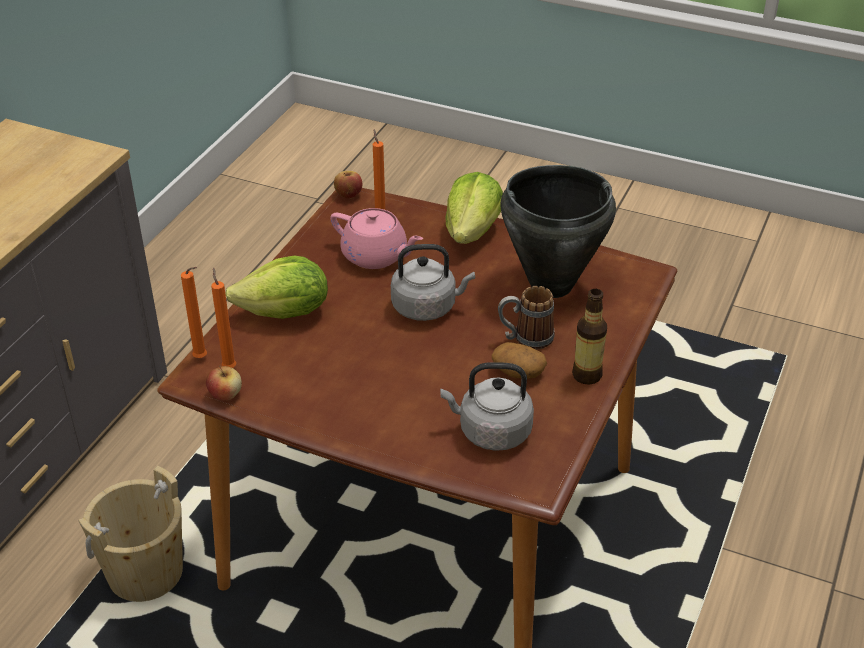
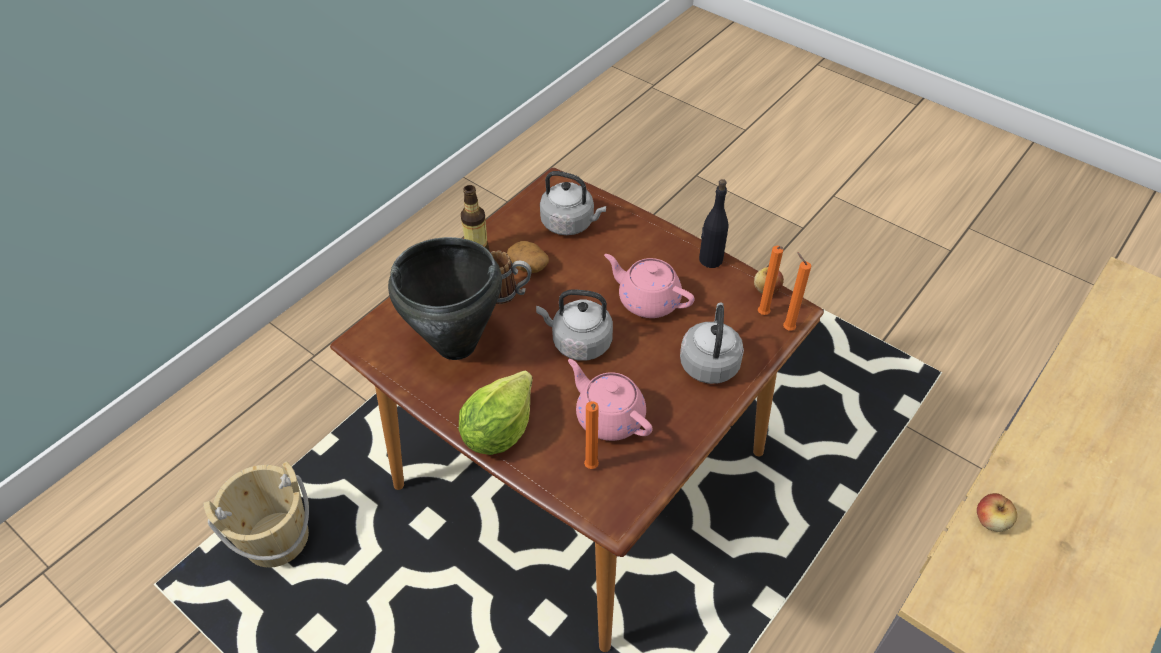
camera: 165 degrees left, 10 degrees up
beige bucket [78,466,183,602] -> beige bucket moved to [204,461,309,567]
lettuce [225,256,328,319] -> grey kettle [680,303,744,384]
apple [334,171,362,199] -> apple moved to [977,493,1017,532]
none -> pink teapot [604,254,695,318]
none -> black bottle [699,179,729,268]

